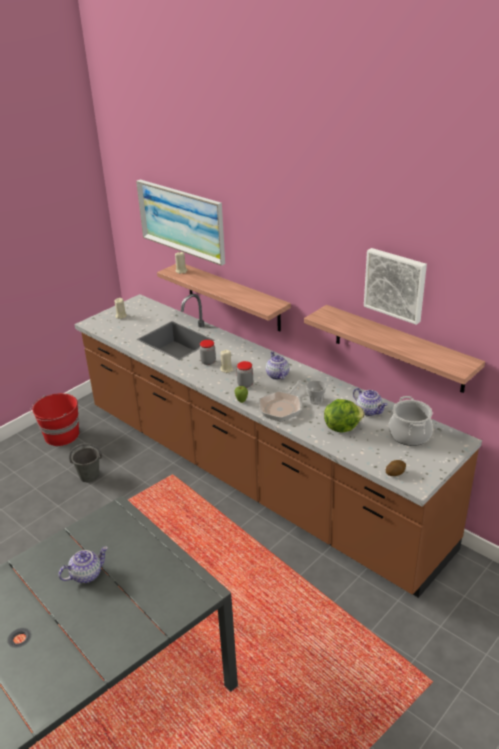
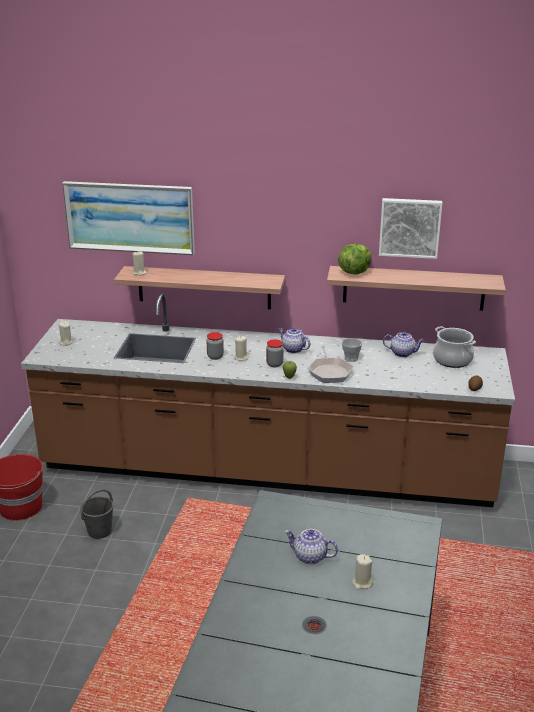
camera: 35 degrees left, 5 degrees down
teapot [58,546,108,583] -> teapot turned 90 degrees counterclockwise [284,529,338,564]
lettuce [324,399,365,433] -> lettuce moved to [338,244,371,275]
none -> beige candle [352,554,373,589]

